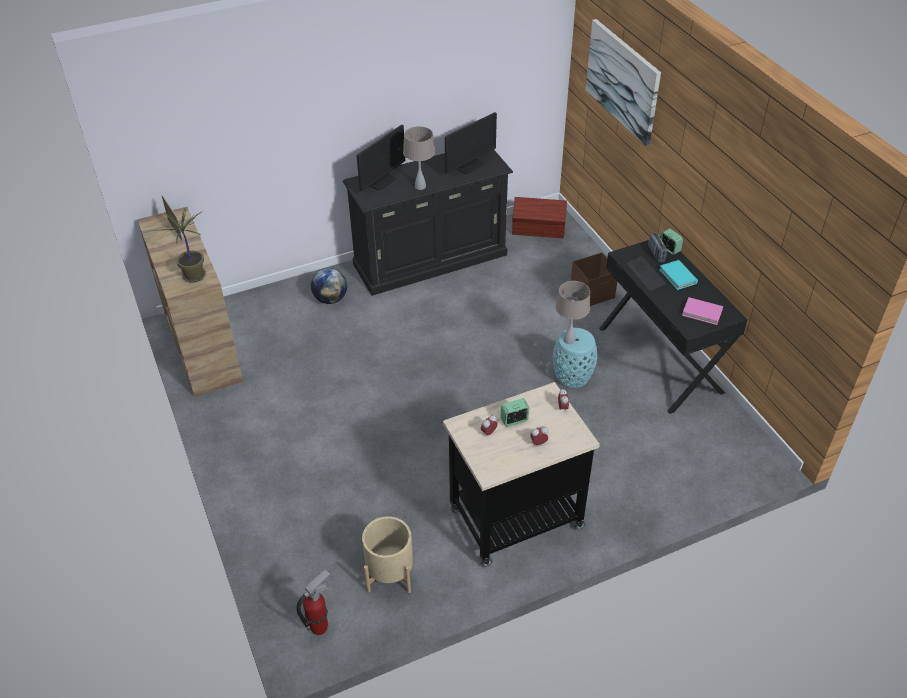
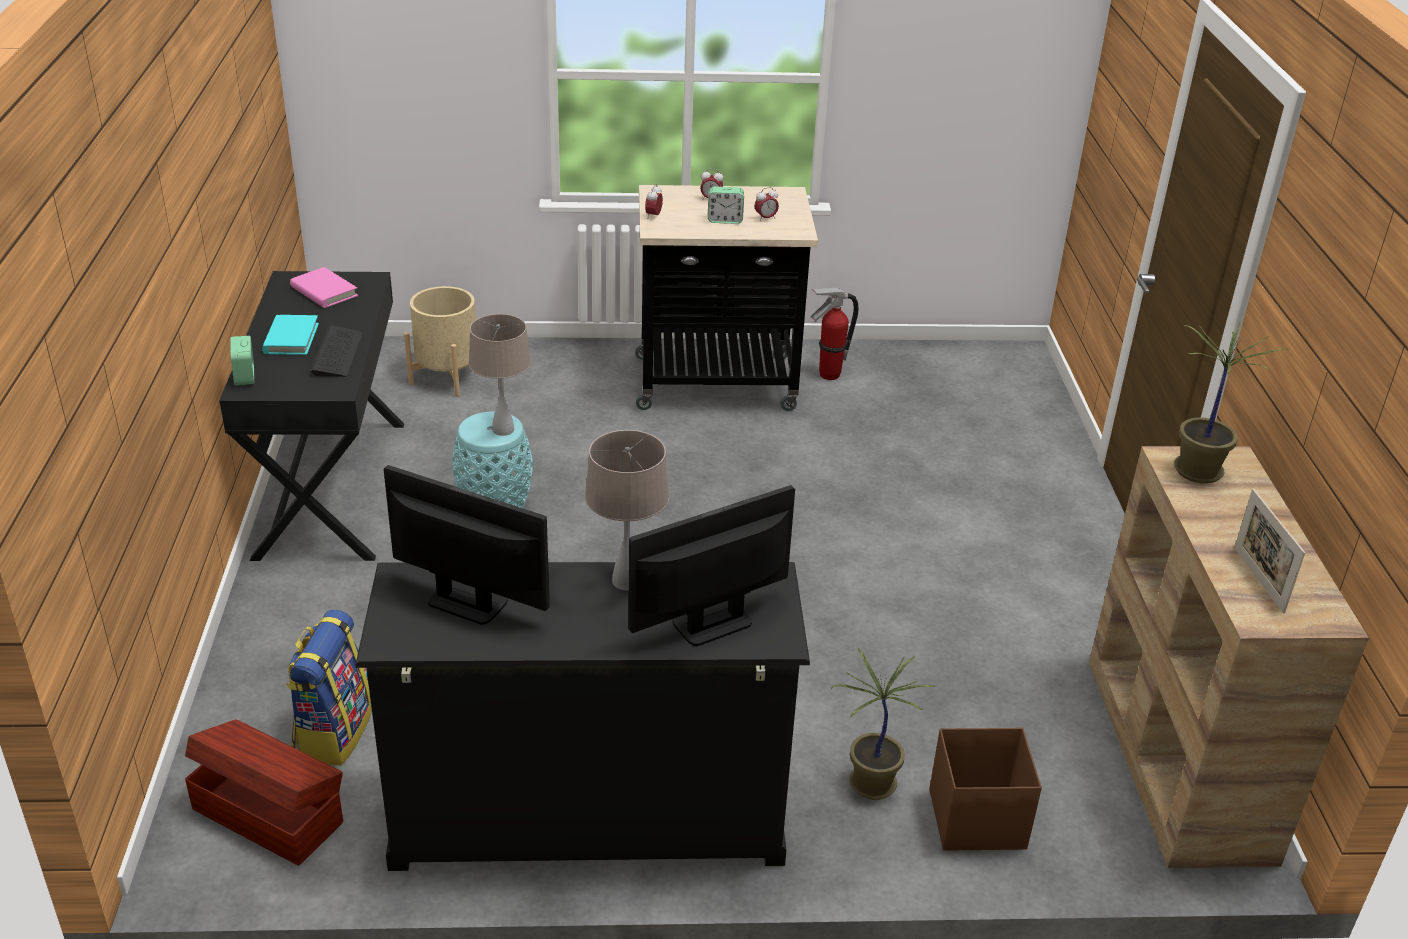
camera: 160 degrees left, 10 degrees down
fire extinguisher [296,569,332,635] -> fire extinguisher moved to [811,288,859,380]
globe [311,268,347,304] -> potted plant [831,647,936,800]
beige planter [362,516,413,593] -> beige planter moved to [404,286,476,397]
monitor [445,112,497,174] -> monitor turned 45 degrees clockwise [384,465,550,625]
brown storage box [571,253,617,306] -> brown storage box moved to [929,728,1042,851]
picture [586,19,661,146] -> none
radio [648,232,667,263] -> none
none -> backpack [286,610,372,766]

